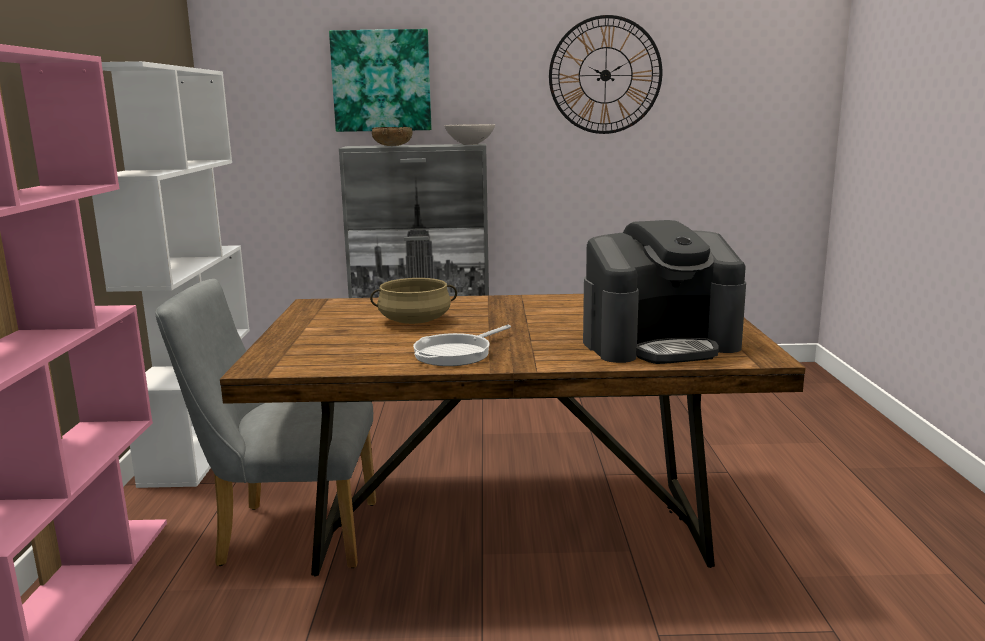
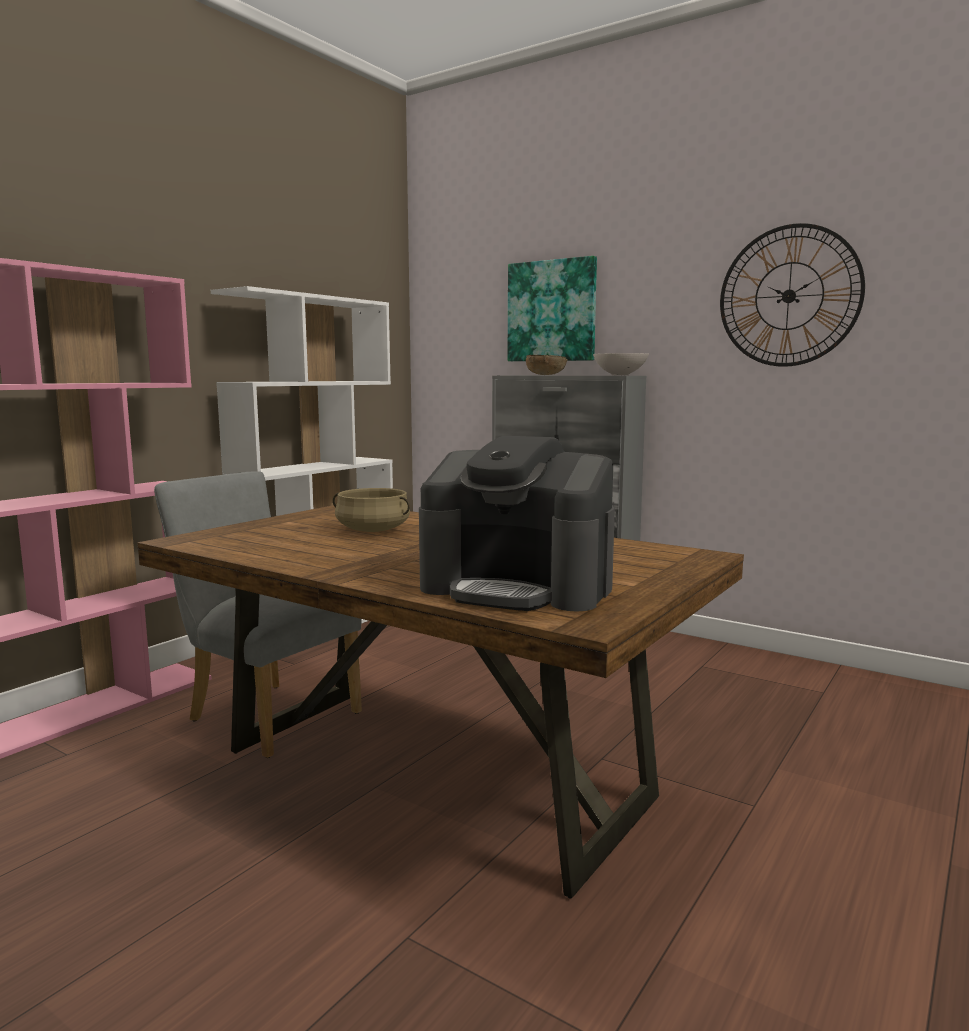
camera: 35 degrees right, 5 degrees down
frying pan [413,325,511,366] -> none

